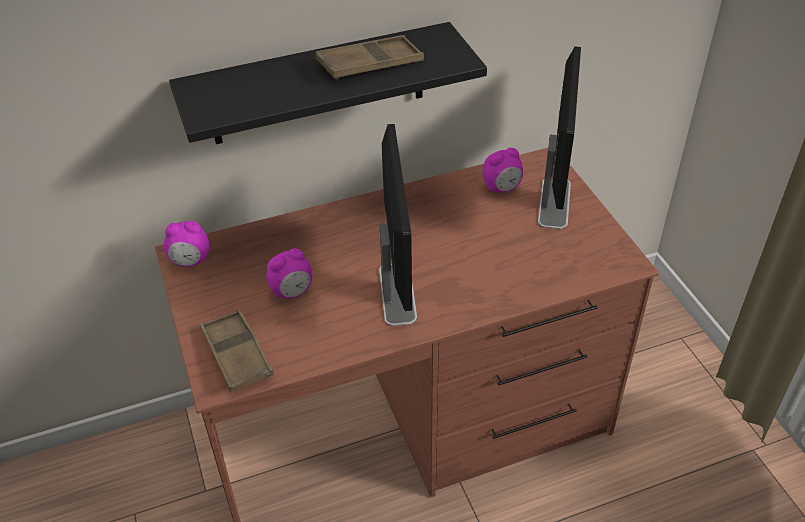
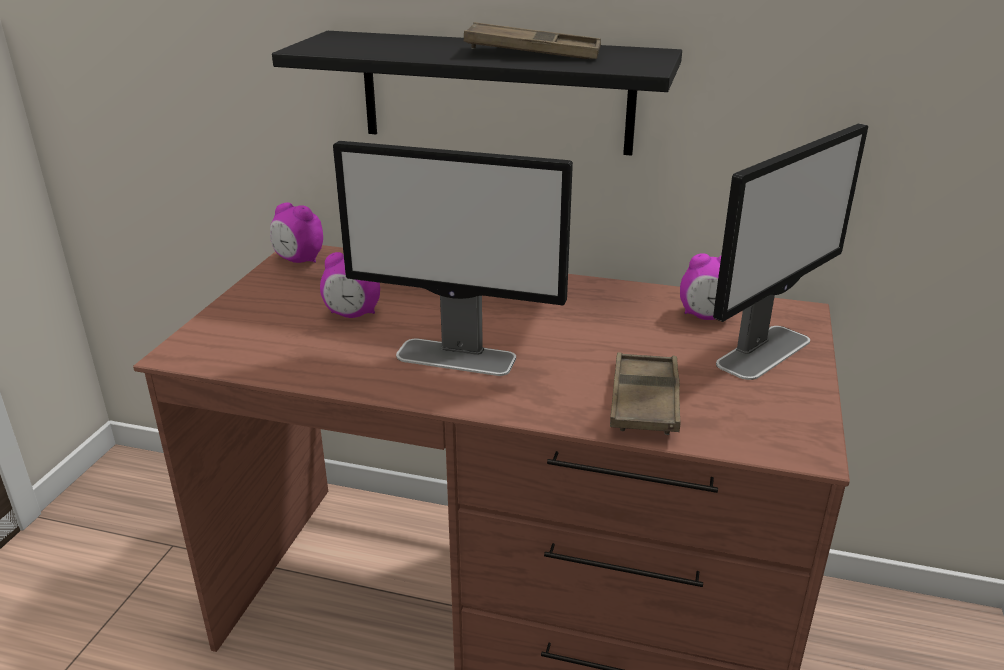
camera: 35 degrees right, 15 degrees down
brown tray [200,309,274,392] -> brown tray moved to [610,352,680,435]
monitor [379,124,417,326] -> monitor turned 75 degrees clockwise [333,141,573,376]

